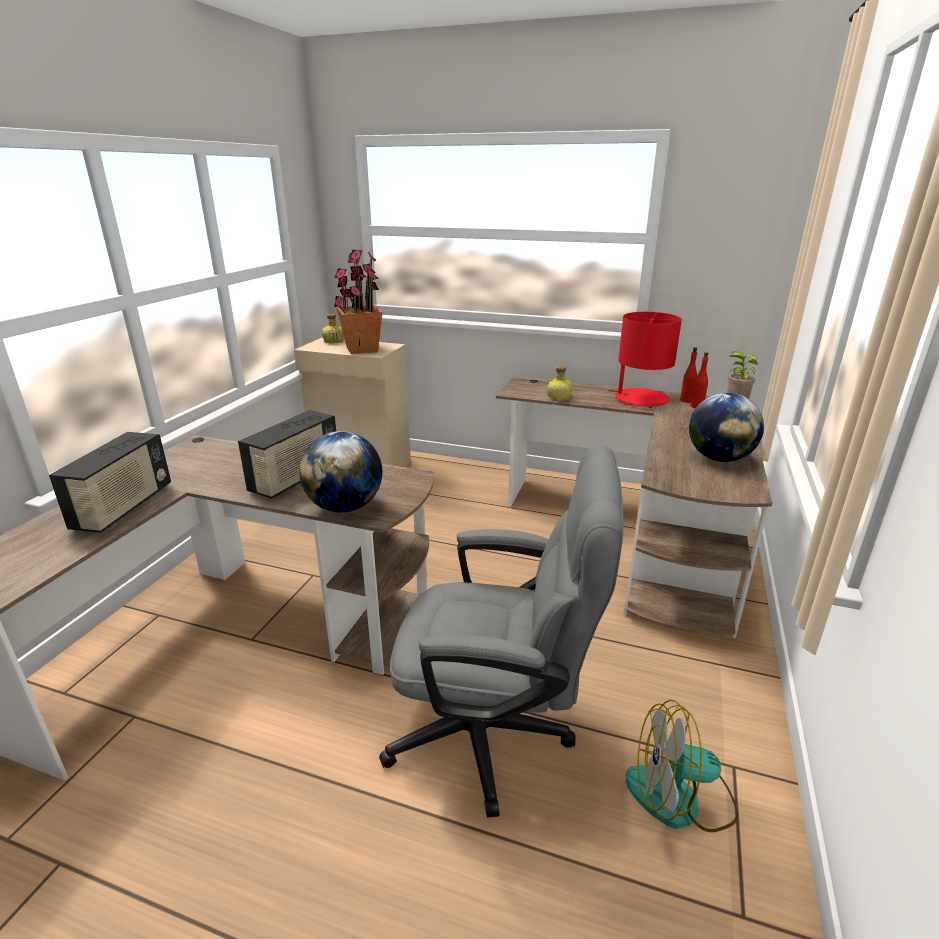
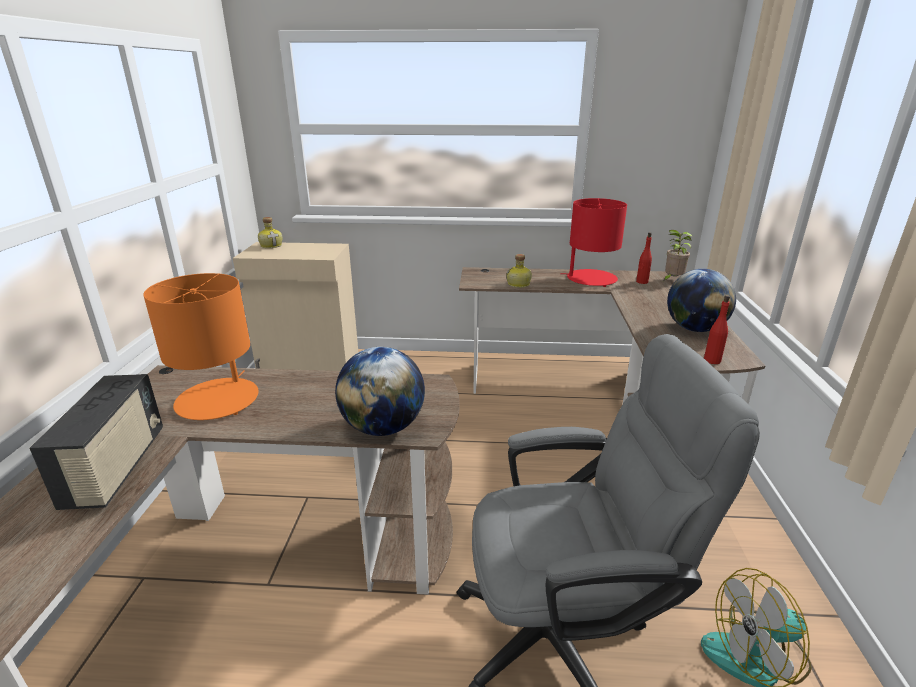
camera: 15 degrees left, 0 degrees up
radio [238,410,336,499] -> none
potted plant [334,250,383,354] -> none
red bottle [680,347,697,403] -> red bottle moved to [704,295,730,364]
none -> orange table lamp [144,273,259,420]

